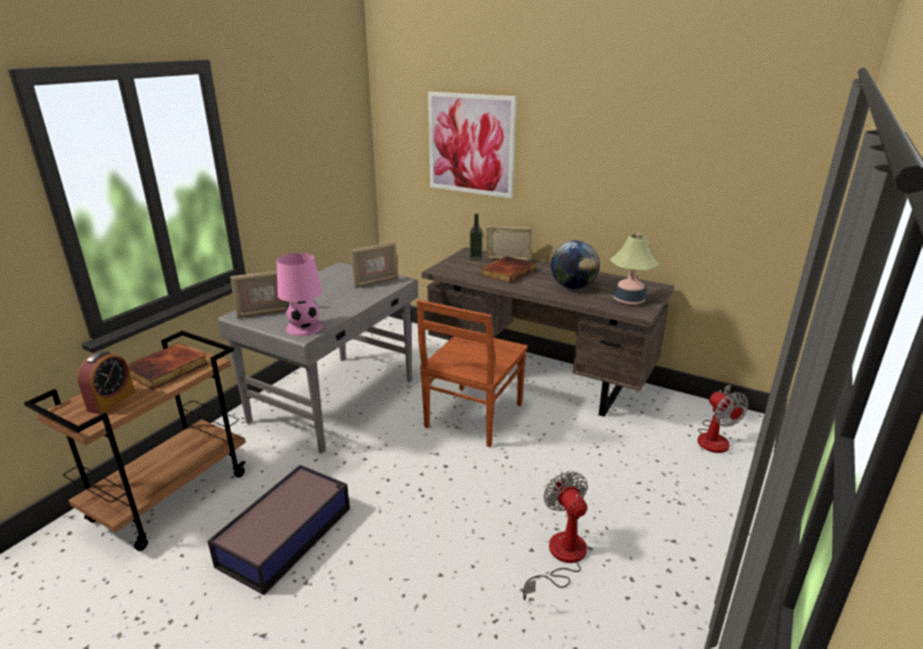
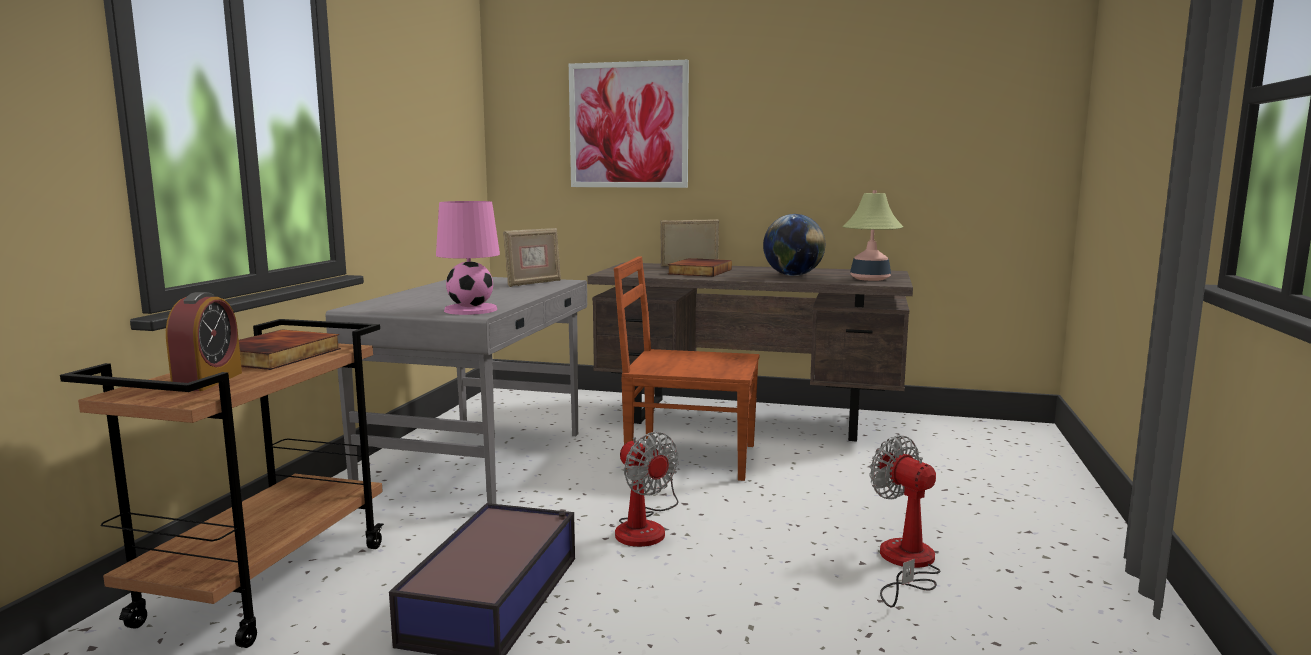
camera: 15 degrees left, 15 degrees down
picture frame [230,271,289,319] -> none
brown chair [417,300,528,447] -> brown chair turned 90 degrees clockwise [614,256,759,481]
bottle [470,213,483,261] -> none
fan [698,385,749,453] -> fan moved to [615,432,679,547]

